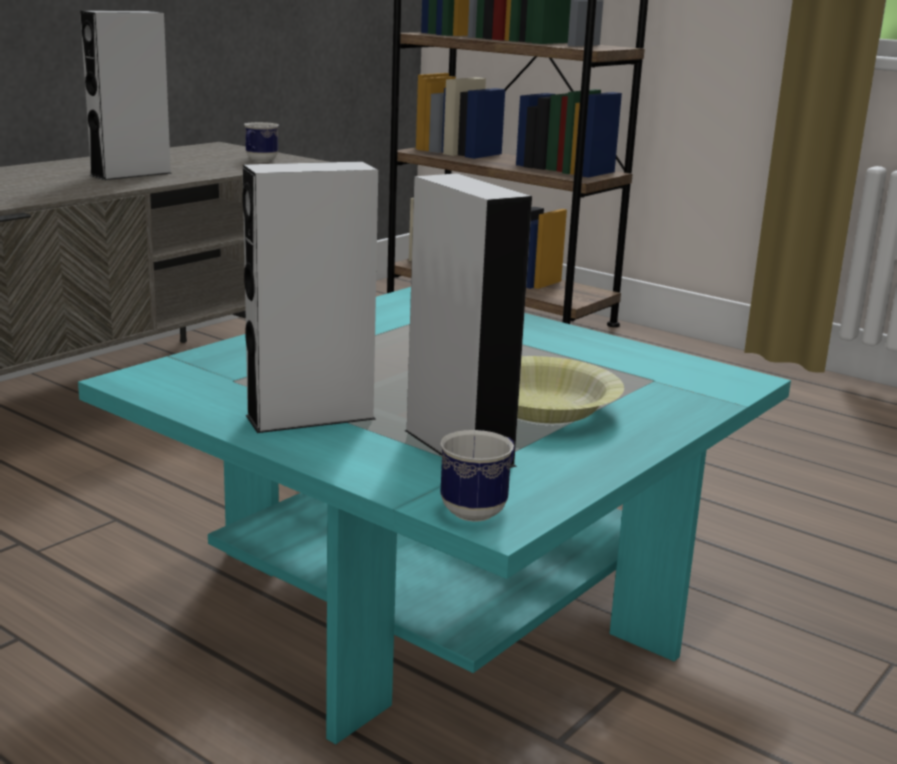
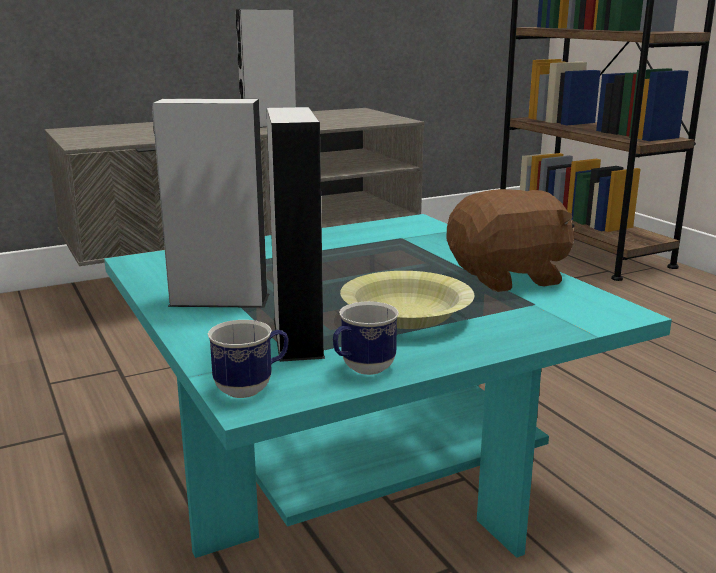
camera: 25 degrees right, 0 degrees up
mug [244,122,279,162] -> mug moved to [333,301,399,375]
none -> brown plush toy [446,189,575,292]

